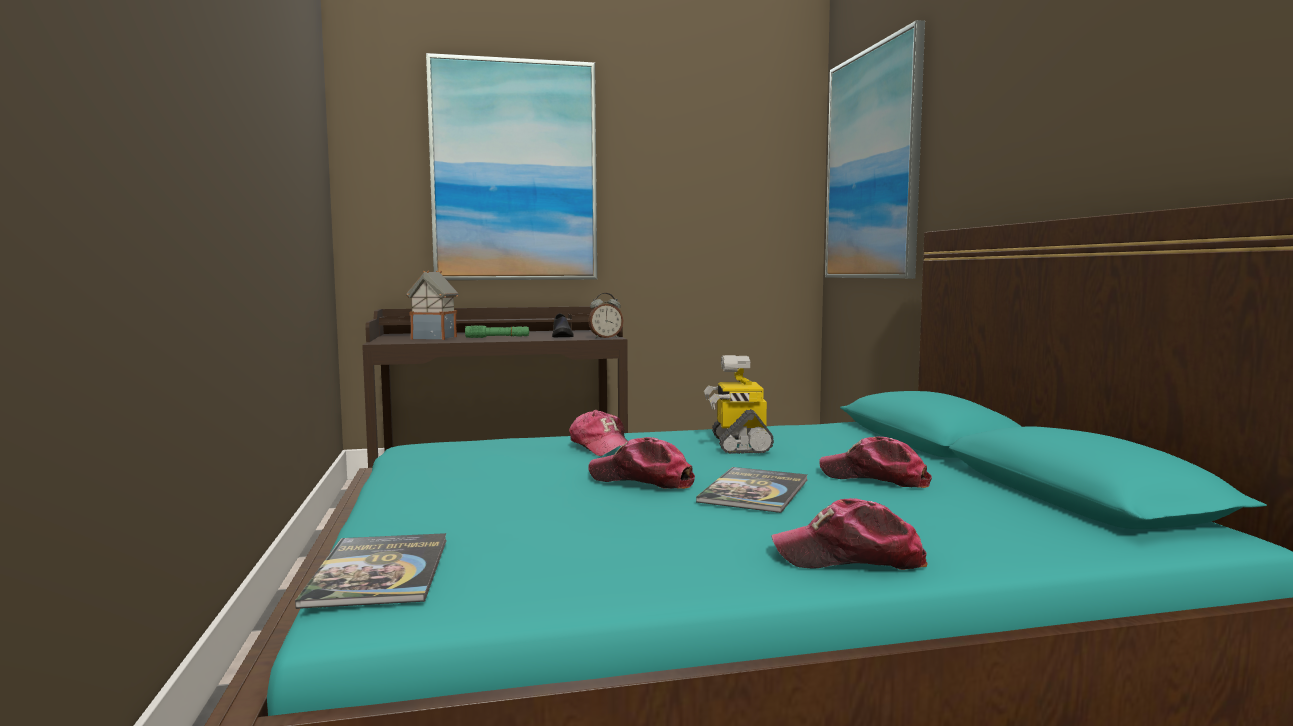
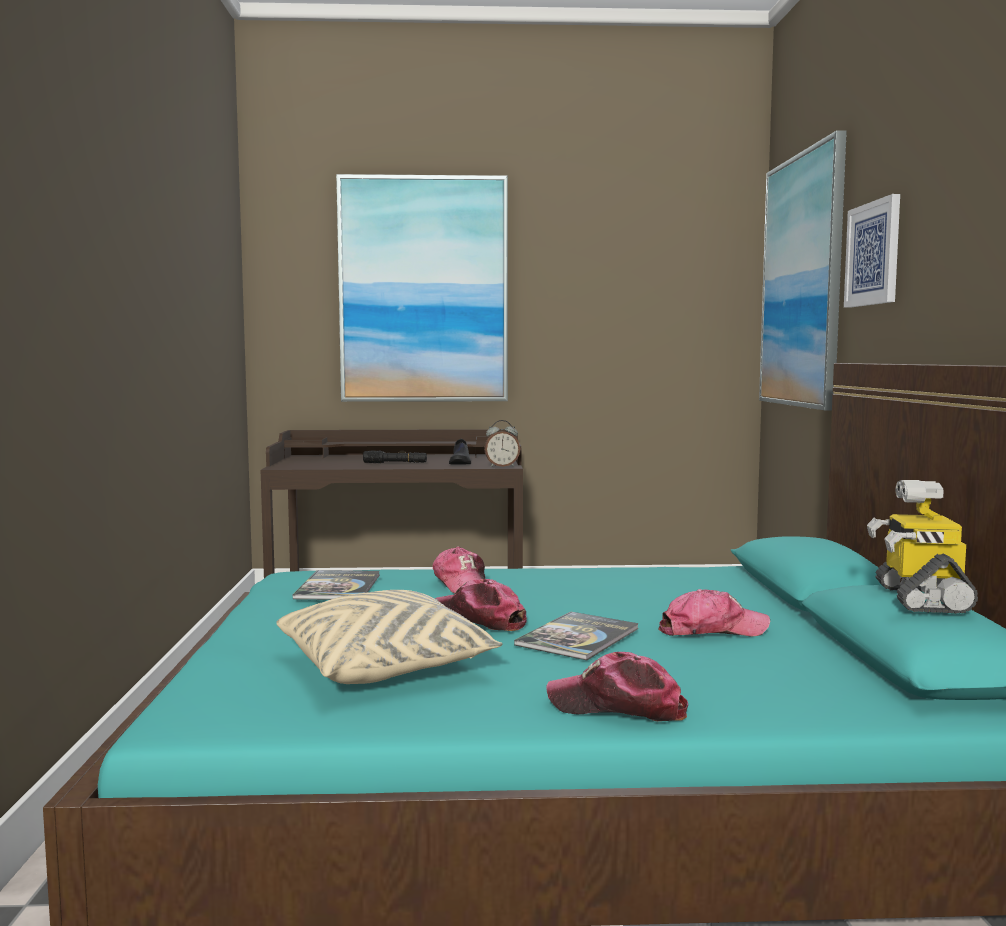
camera: 10 degrees right, 0 degrees up
book [295,533,447,609] -> book moved to [293,570,380,600]
toy house [406,271,458,340] -> none
green flashlight [465,325,529,338] -> black flashlight [363,451,427,463]
toy robot [704,355,774,454] -> toy robot moved to [867,480,978,614]
cap [819,437,932,488] -> cap turned 135 degrees clockwise [658,589,770,637]
none -> beige pillow [276,590,503,684]
none -> picture [844,194,900,308]

